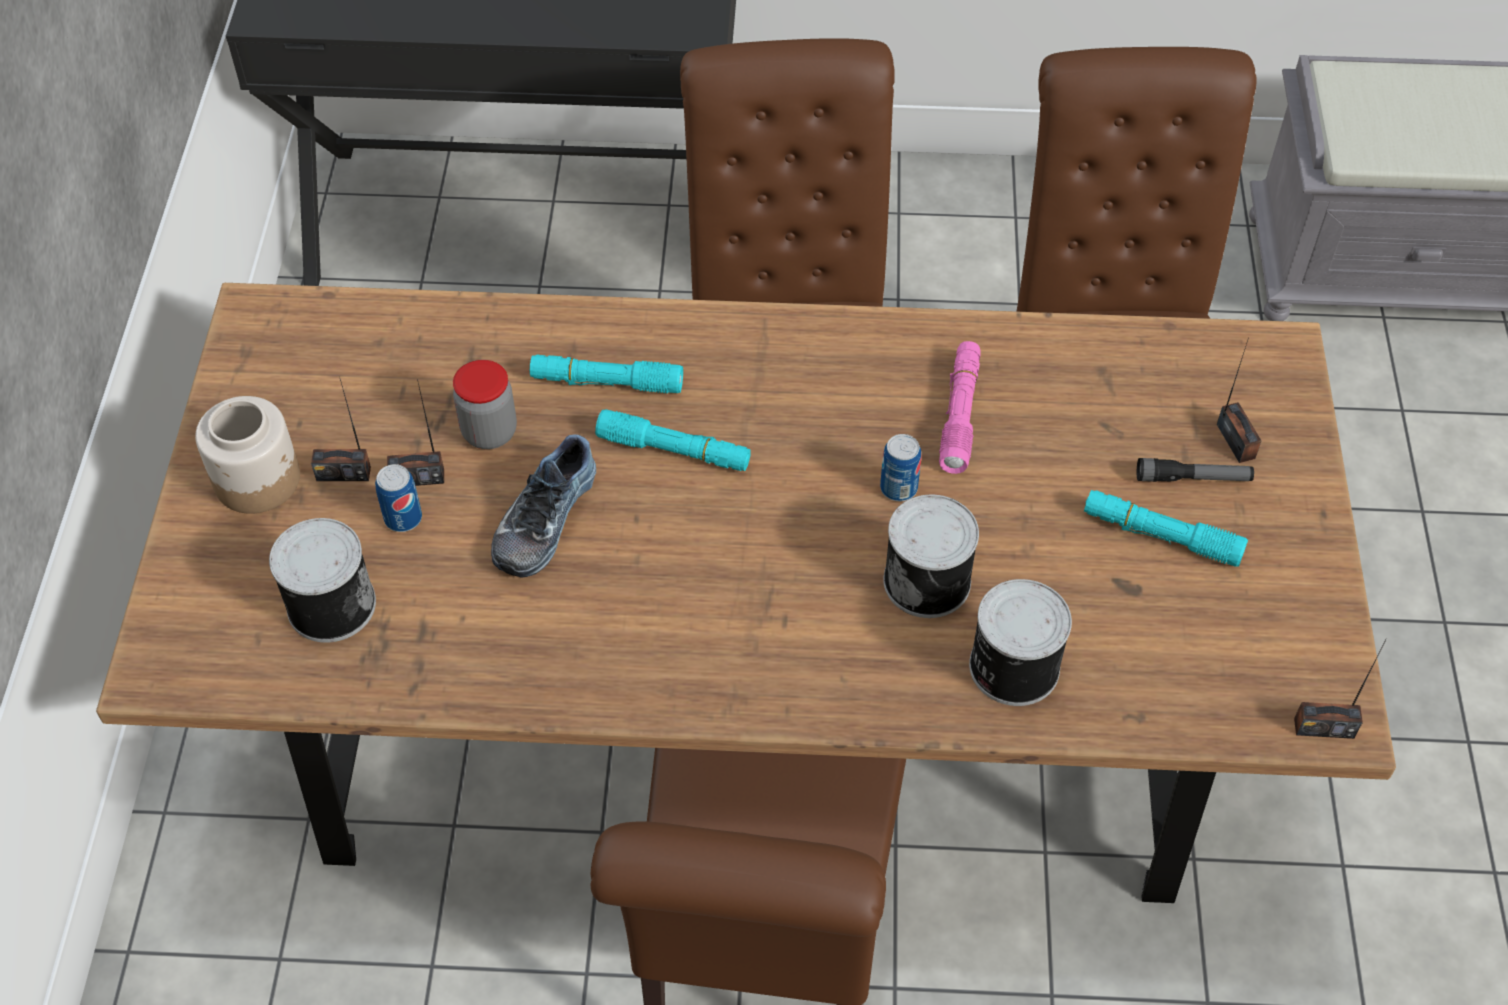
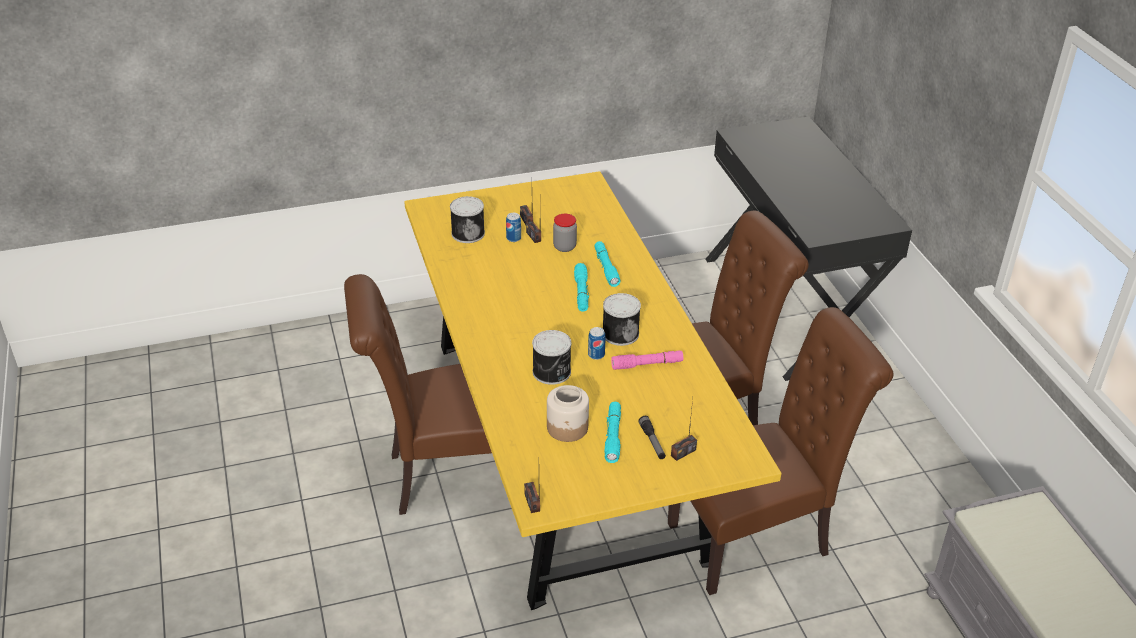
camera: 70 degrees right, 15 degrees down
brown dining table [96,283,1396,903] -> yellow dining table [404,171,781,610]
jar [195,396,300,514] -> jar moved to [547,385,589,442]
shoe [491,434,596,578] -> none
can [969,579,1072,706] -> can moved to [603,293,641,346]

